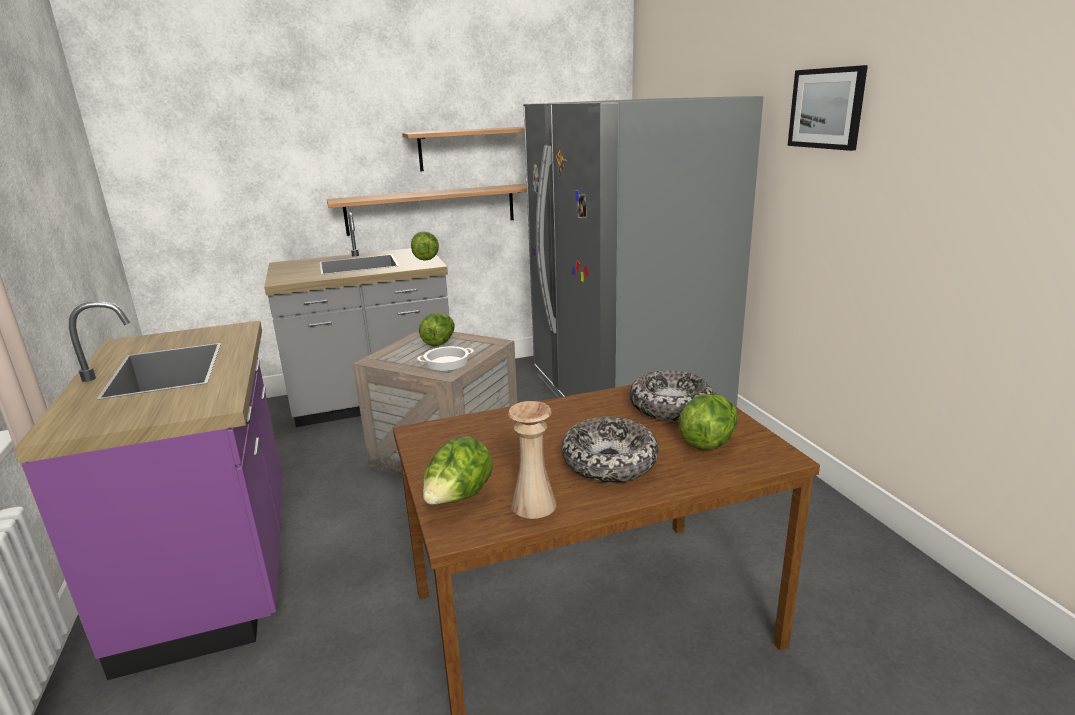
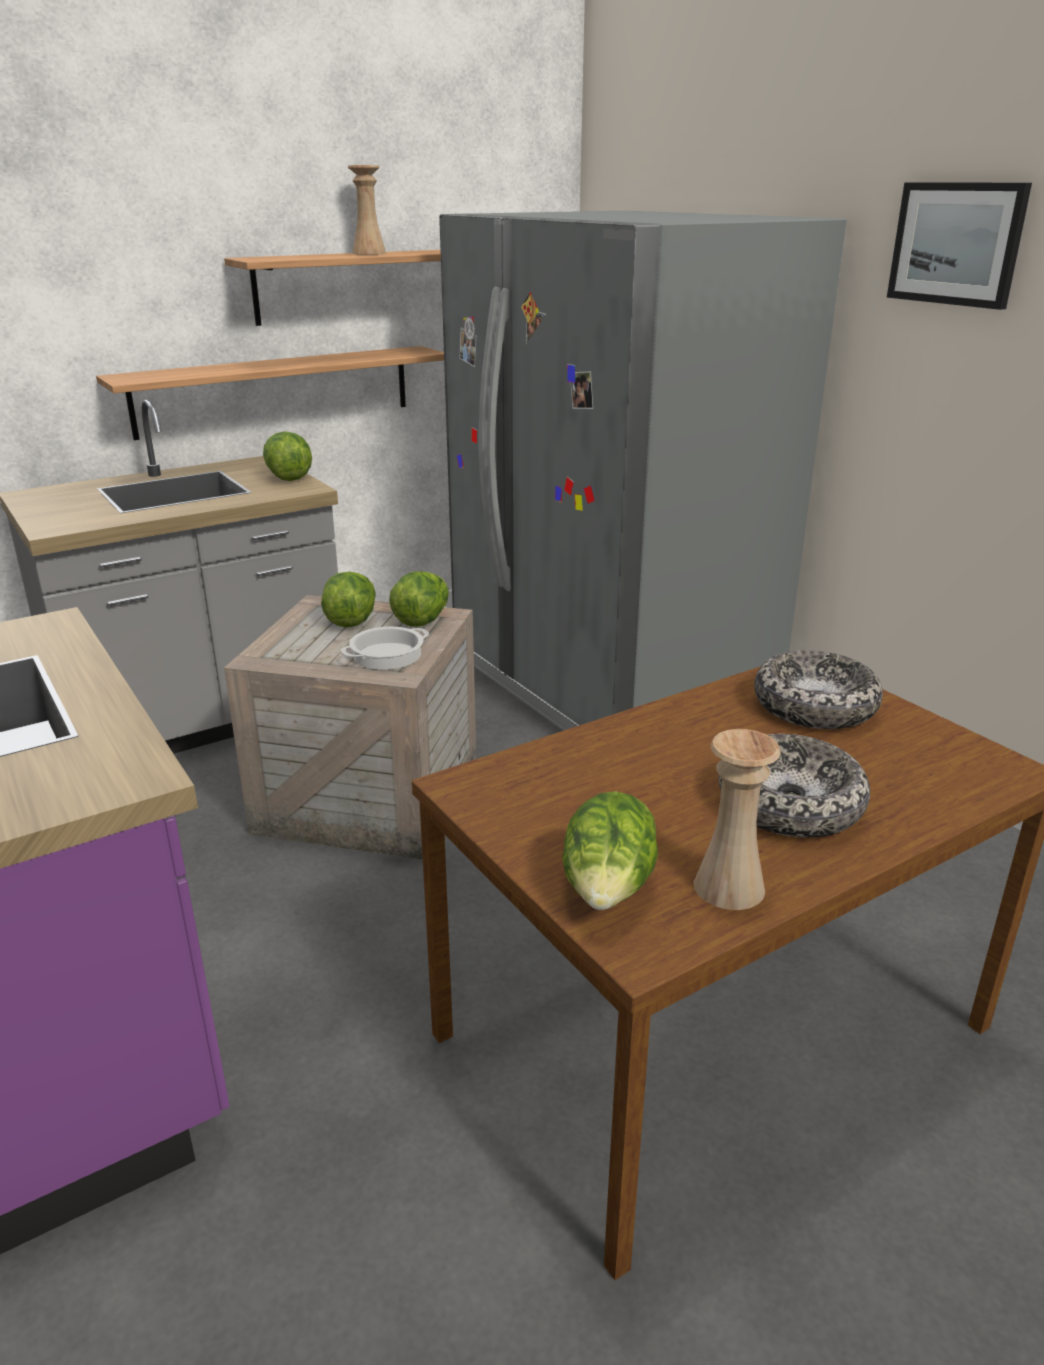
camera: 15 degrees left, 5 degrees up
lettuce [678,394,738,450] -> lettuce moved to [389,572,449,627]
none -> beige vase [348,165,386,255]

